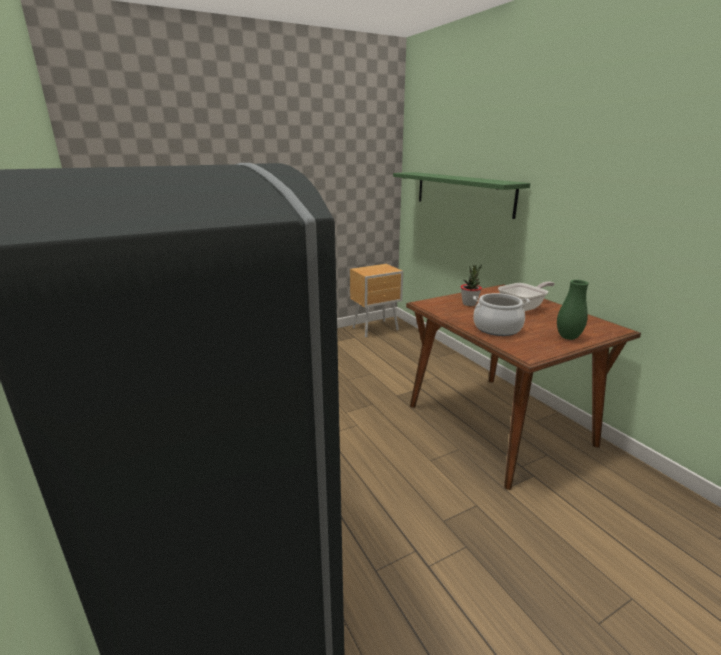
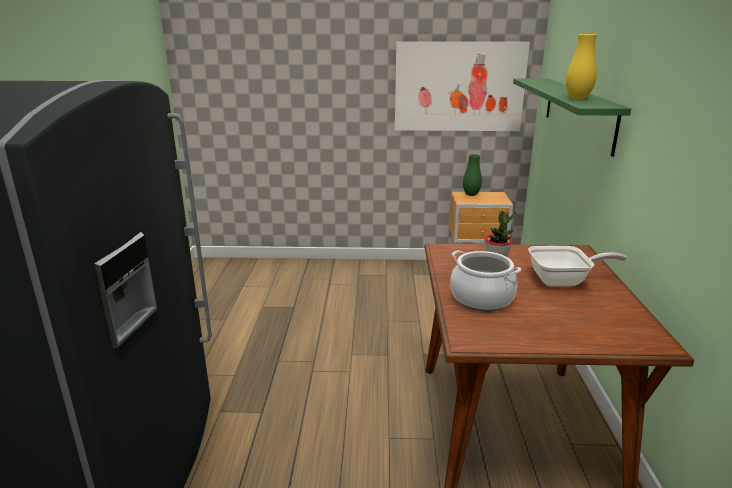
camera: 30 degrees right, 0 degrees up
green vase [557,280,589,340] -> green vase moved to [463,154,482,196]
none -> picture [395,42,530,131]
none -> yellow vase [566,34,597,100]

